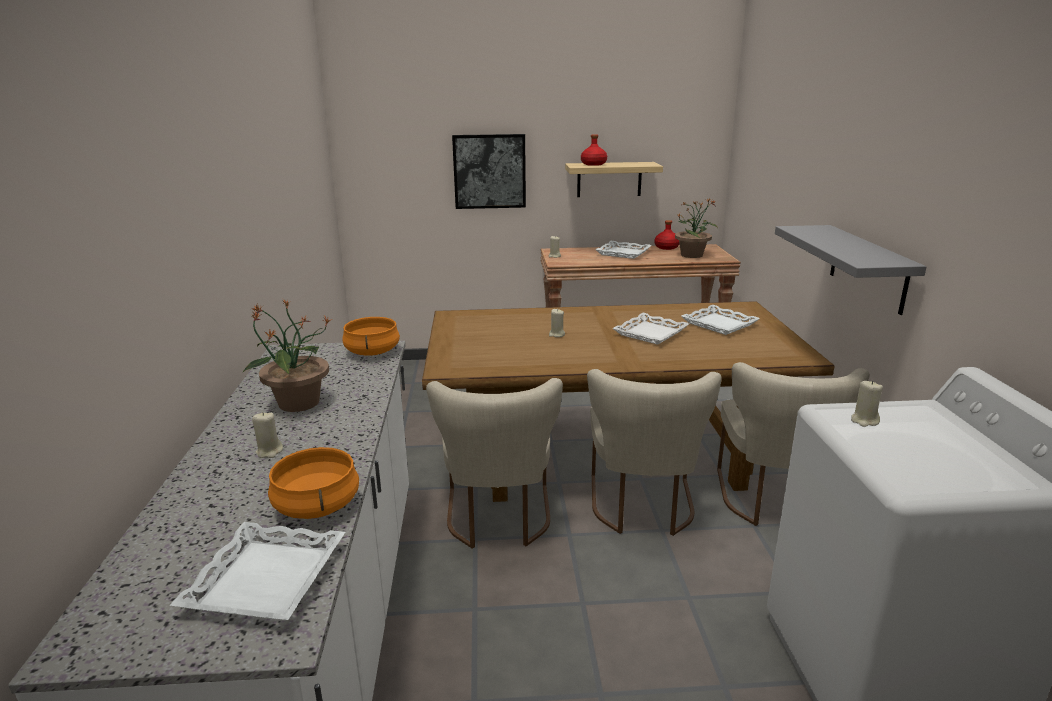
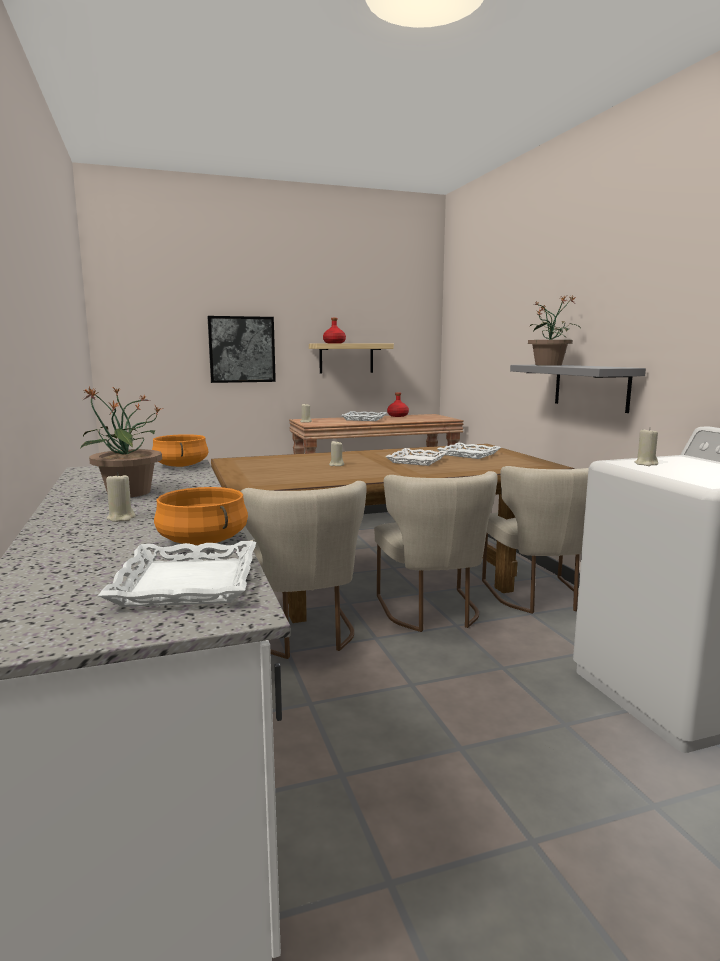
camera: 15 degrees left, 10 degrees down
potted plant [675,198,718,258] -> potted plant moved to [528,295,581,366]

